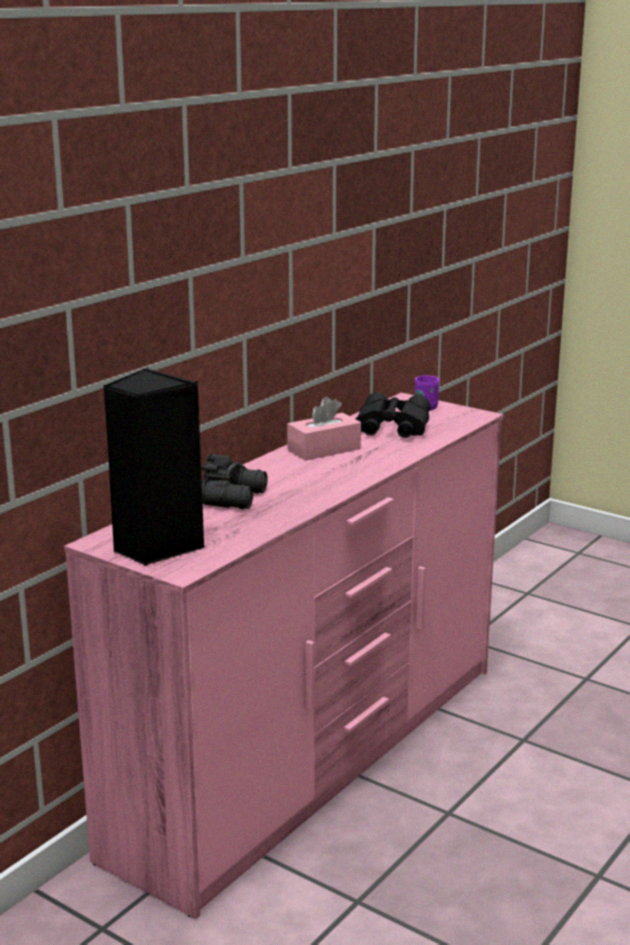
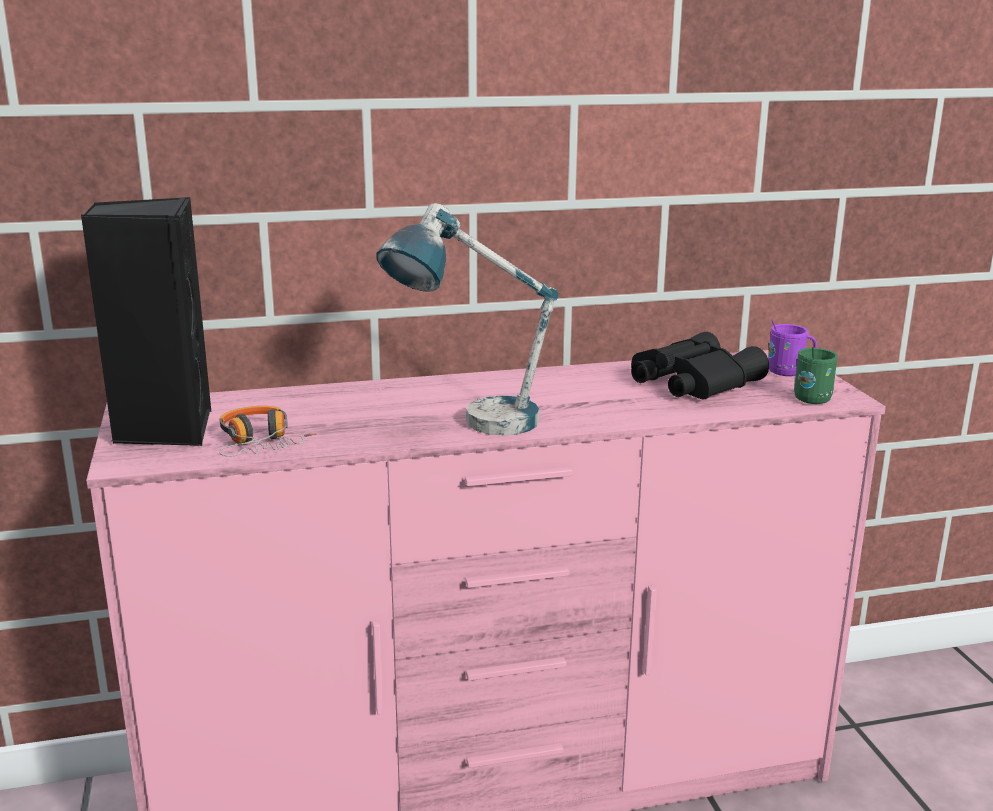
camera: 40 degrees right, 0 degrees up
black binoculars [201,454,268,509] -> none
pink tissue box [287,396,361,461] -> none
none -> headphones [219,406,316,457]
none -> table lamp [376,203,559,435]
none -> green mug [794,347,838,404]

